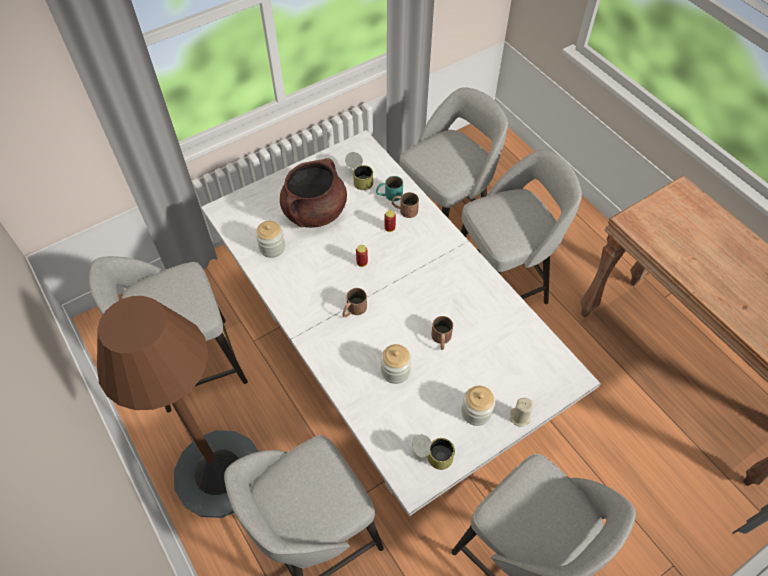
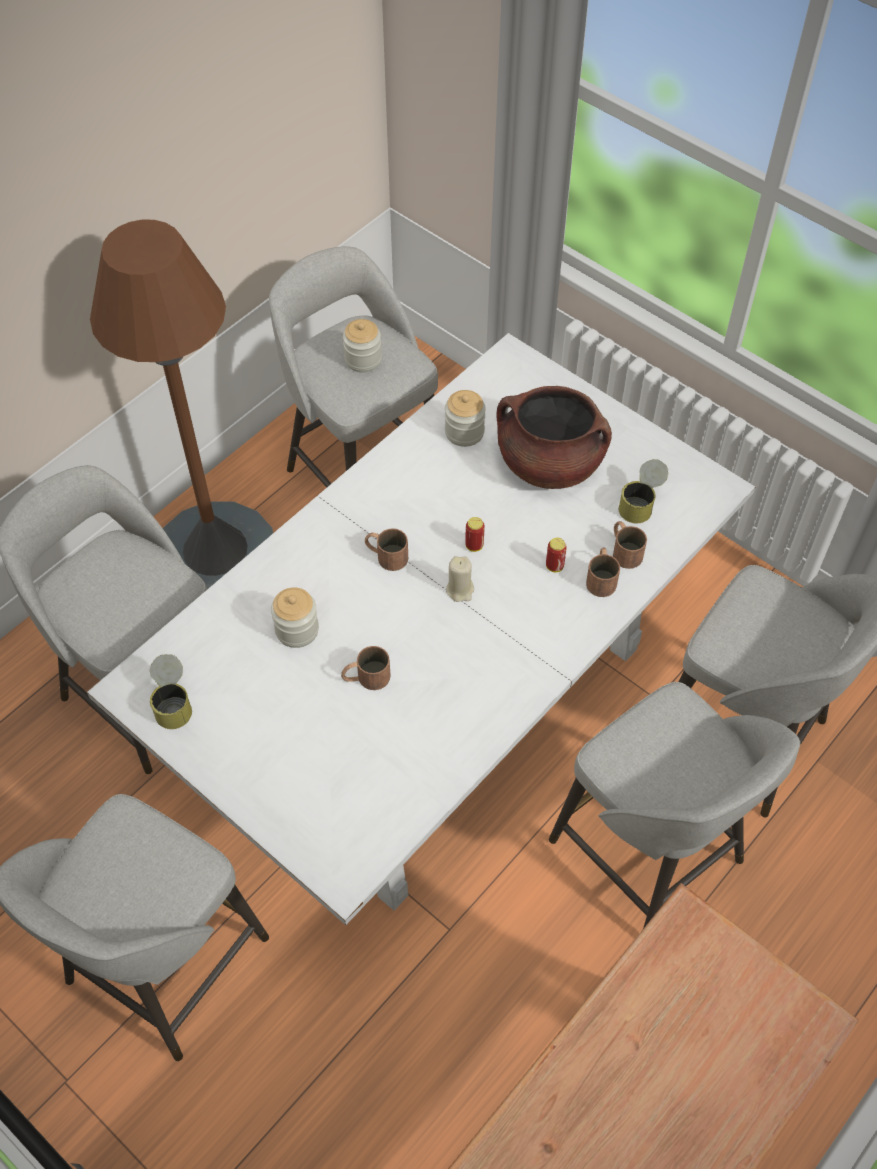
camera: 75 degrees right, 0 degrees up
turquoise mug [376,176,403,201] -> brown mug [613,521,647,569]
jar [461,386,495,426] -> jar moved to [343,319,382,373]
beige candle [510,398,533,427] -> beige candle moved to [446,556,474,602]

